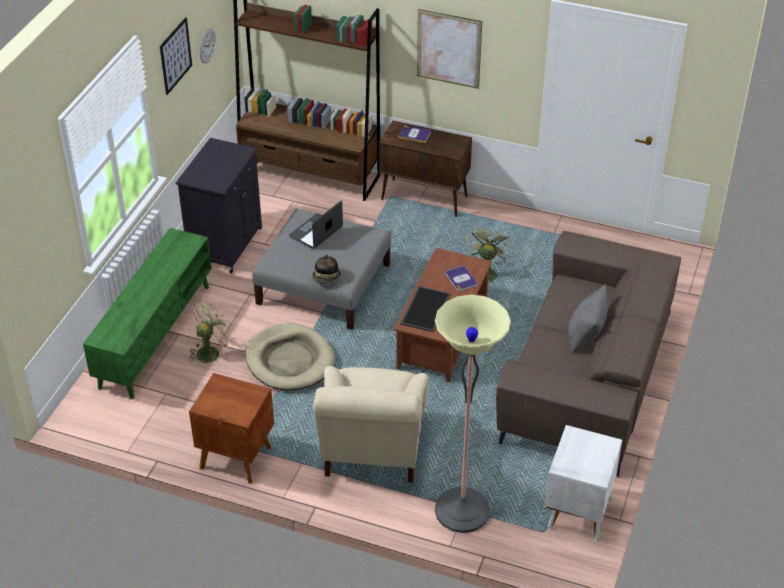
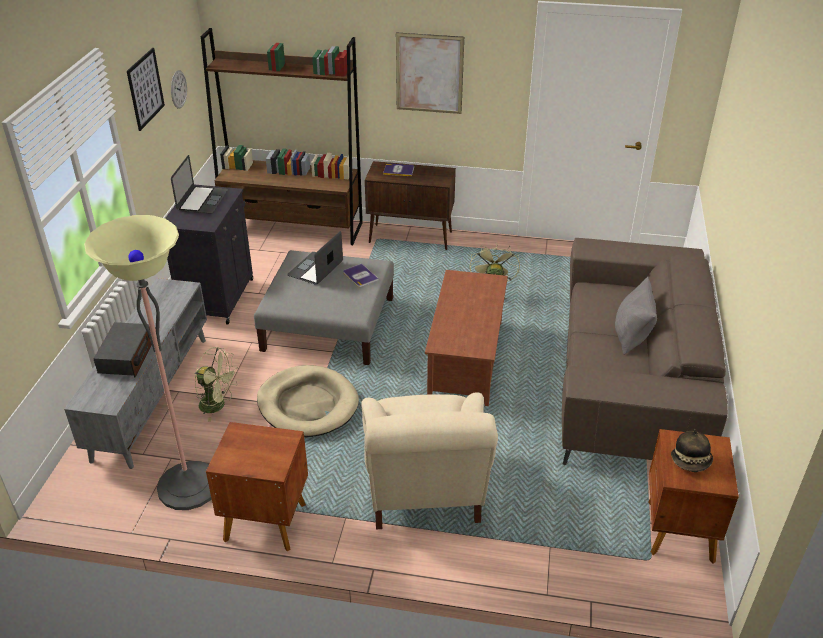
camera: 10 degrees left, 5 degrees down
green tv stand [83,228,212,399] -> grey tv stand [64,278,207,469]
green fan [189,300,234,363] -> green fan turned 75 degrees clockwise [195,347,237,422]
hat [312,254,341,284] -> hat moved to [671,429,713,472]
tray [400,286,450,332] -> none
floor lamp [435,295,511,533] -> floor lamp moved to [84,215,211,510]
book [445,265,478,291] -> book moved to [343,263,379,287]
white nightstand [545,425,622,542] -> brown nightstand [648,429,739,564]
none -> radio [93,322,152,377]
none -> laptop [171,155,228,214]

